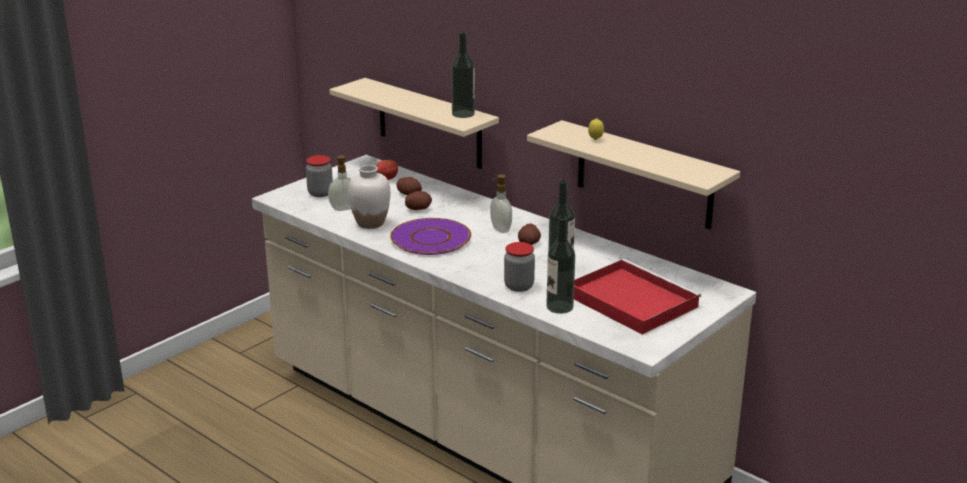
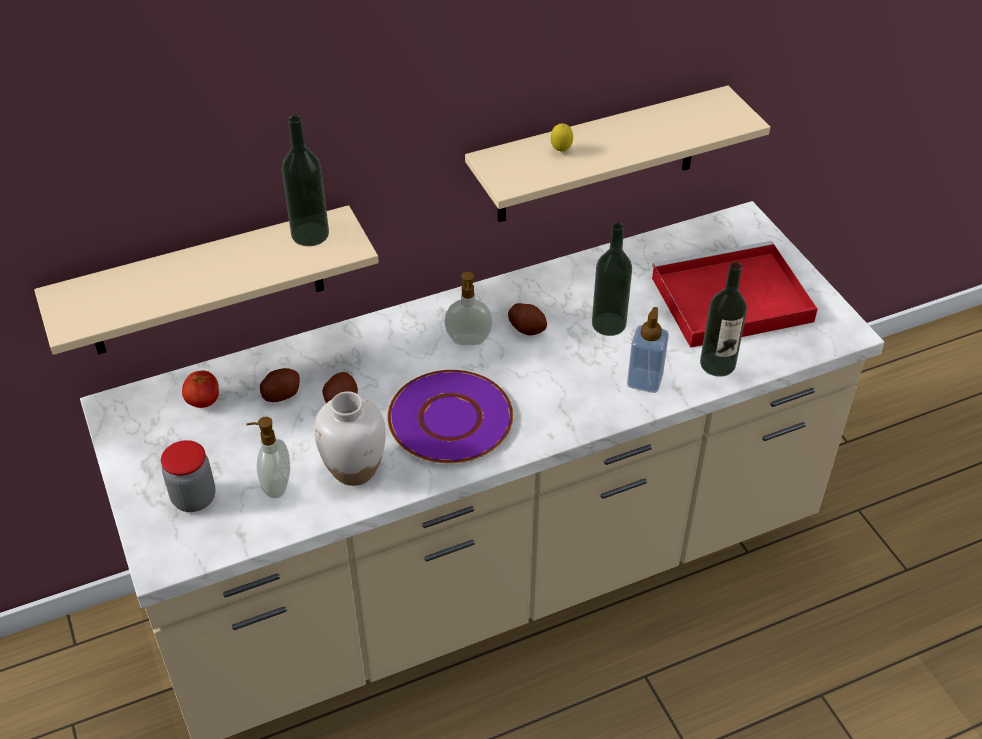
camera: 65 degrees left, 20 degrees up
jar [504,242,535,292] -> soap dispenser [627,307,669,393]

